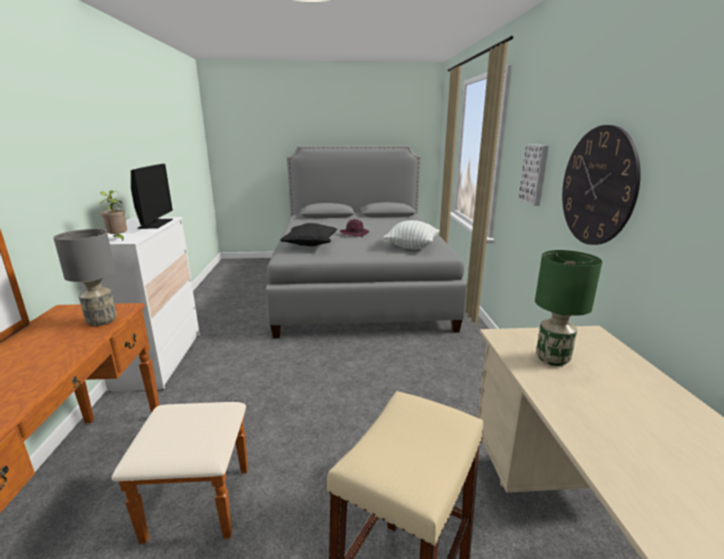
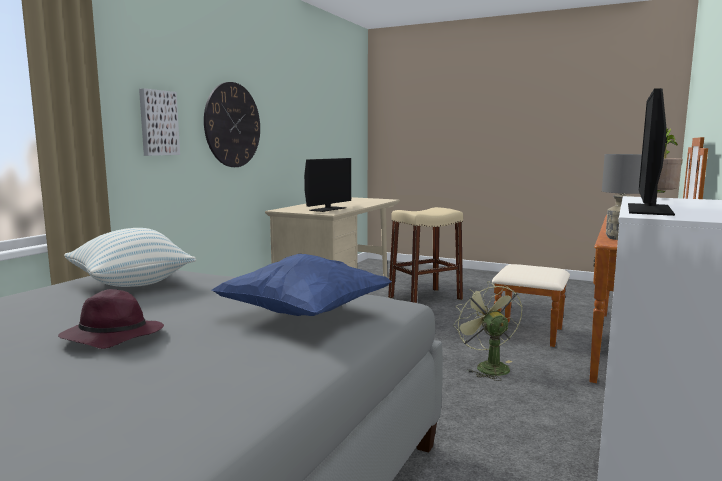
camera: 150 degrees left, 10 degrees down
black pillow [280,223,338,246] -> blue pillow [211,254,392,316]
green table lamp [535,250,602,366] -> monitor [304,158,351,212]
none -> green fan [453,281,523,381]

